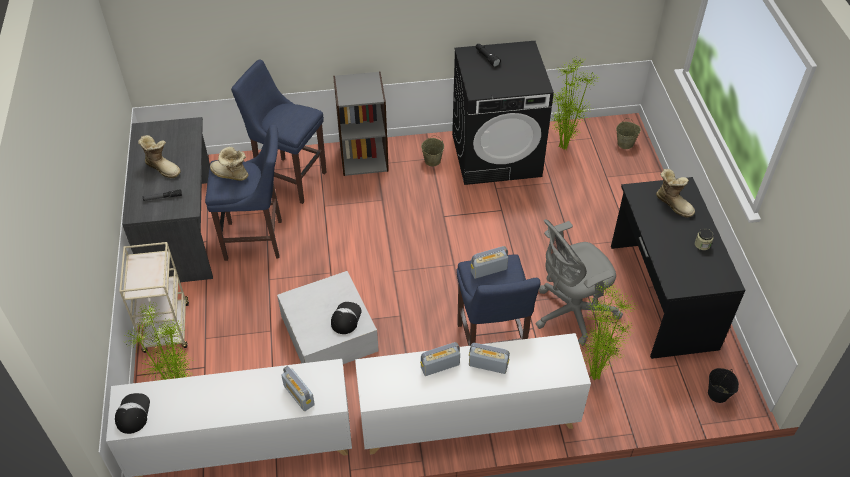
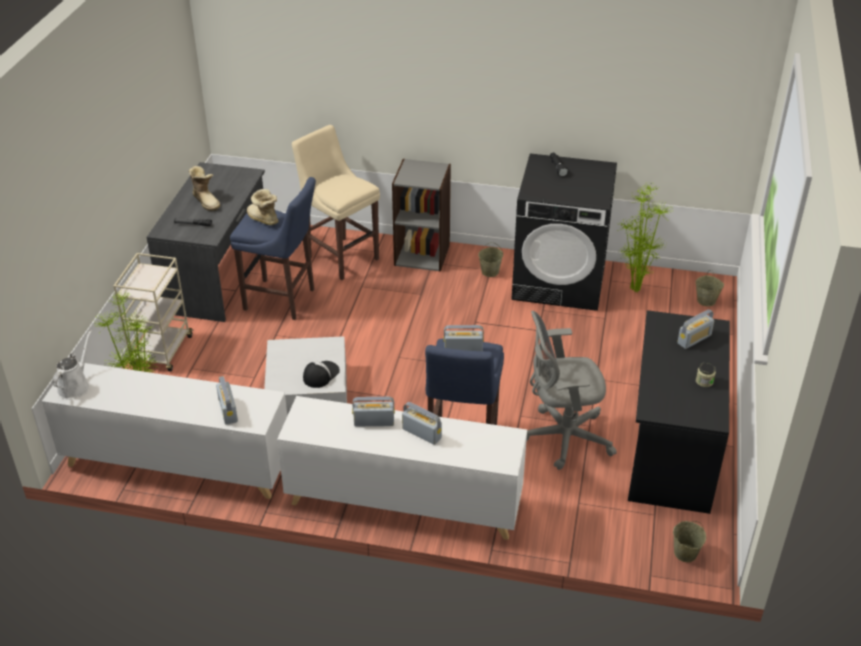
camera: 20 degrees right, 10 degrees down
cap [115,393,150,434] -> white watering can [52,330,92,400]
blue stool [231,60,327,204] -> beige stool [292,125,380,280]
potted plant [581,280,638,380] -> none
boot [656,169,695,218] -> radio [677,309,714,349]
black bucket [708,368,739,403] -> beige bucket [673,521,706,562]

